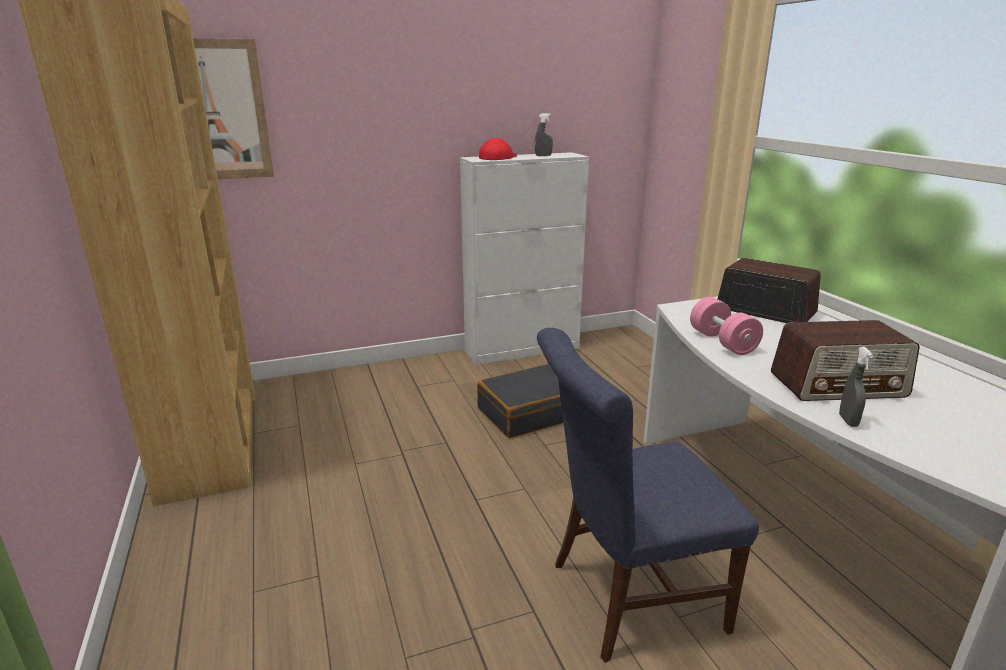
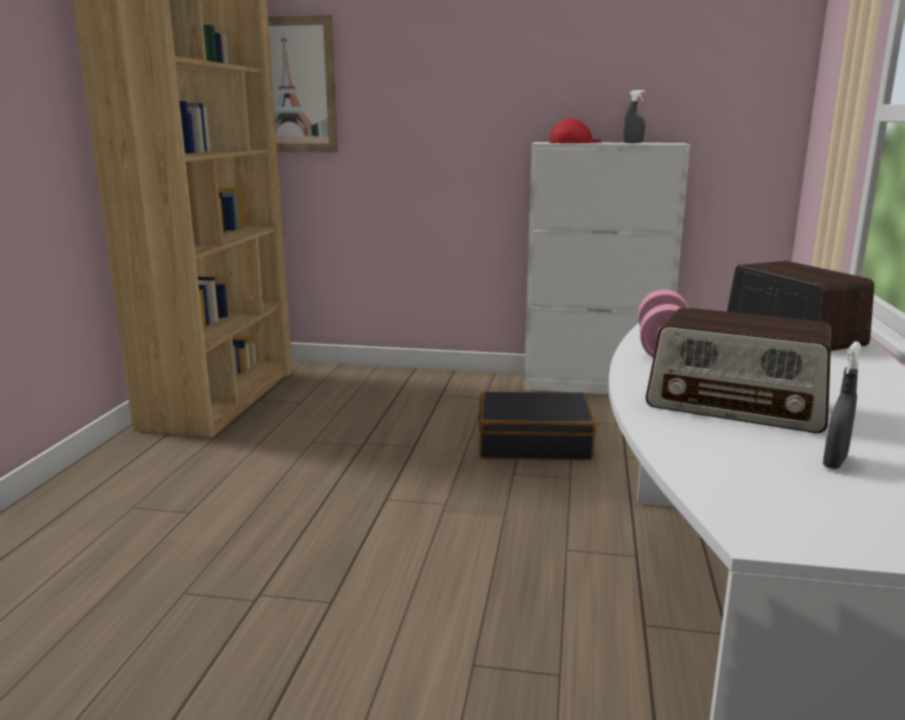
camera: 30 degrees right, 5 degrees down
blue chair [537,328,759,663] -> none
grey spray bottle [839,347,873,427] -> grey spray bottle moved to [823,342,861,469]

